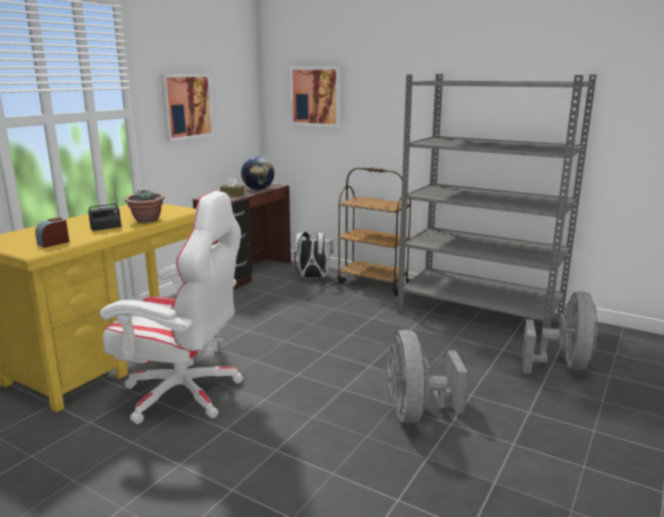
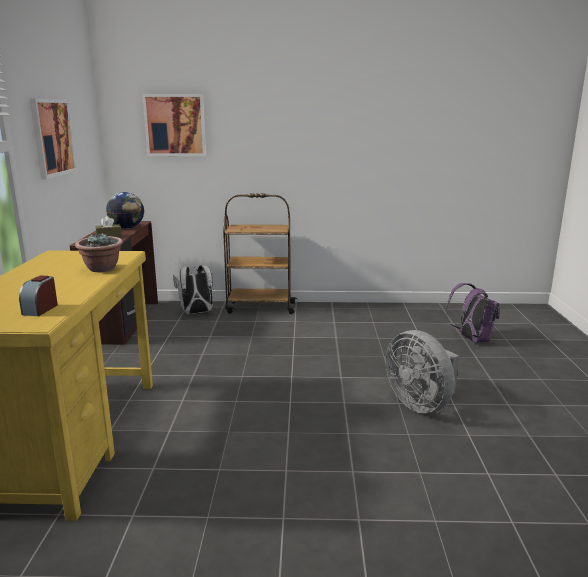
camera: 30 degrees left, 0 degrees up
radio [88,192,121,231] -> none
white office chair [100,190,243,424] -> none
grey bookcase [397,74,597,346] -> none
grey fan [522,291,598,374] -> purple backpack [446,283,499,342]

